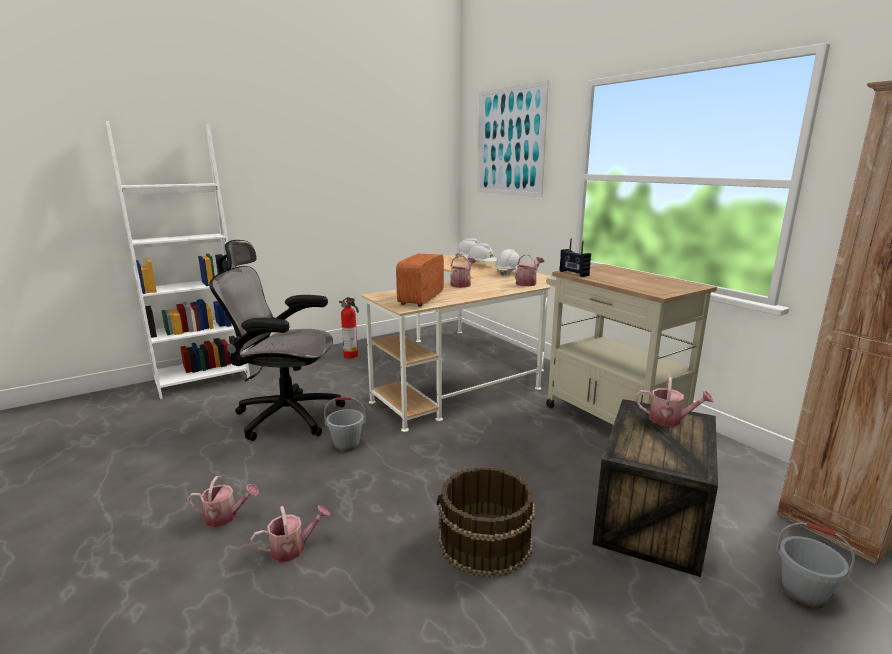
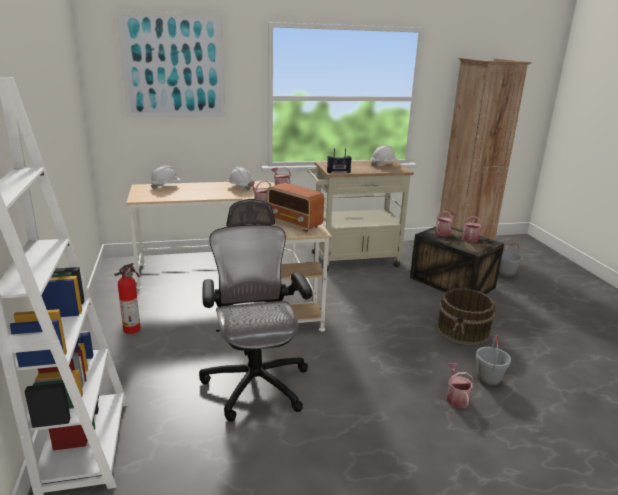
camera: 70 degrees left, 5 degrees up
watering can [187,476,259,527] -> watering can moved to [462,215,482,242]
office chair [209,240,345,441] -> office chair turned 135 degrees clockwise [199,199,312,422]
grey bucket [324,397,366,452] -> grey bucket moved to [476,335,511,386]
white hard hat [467,243,497,262] -> white hard hat moved to [371,145,399,166]

